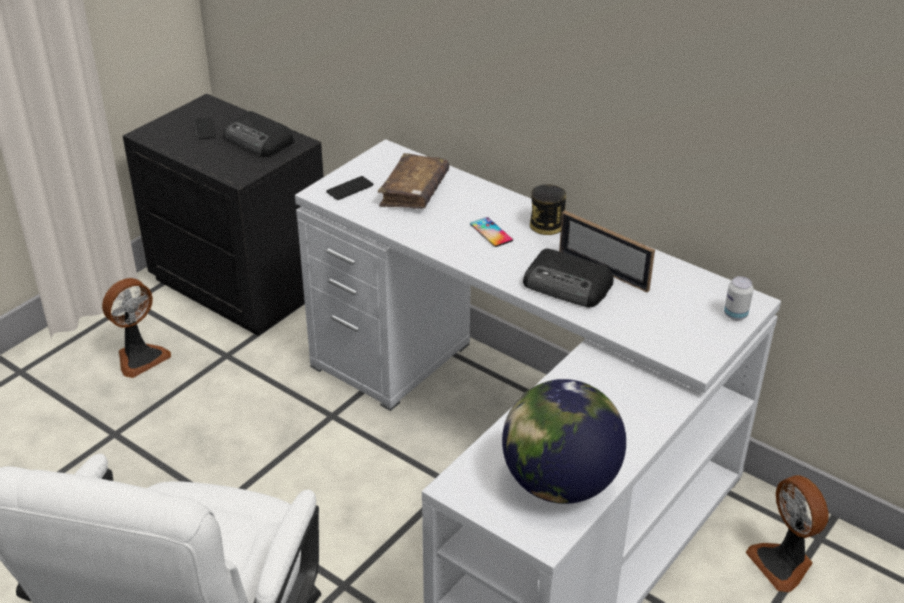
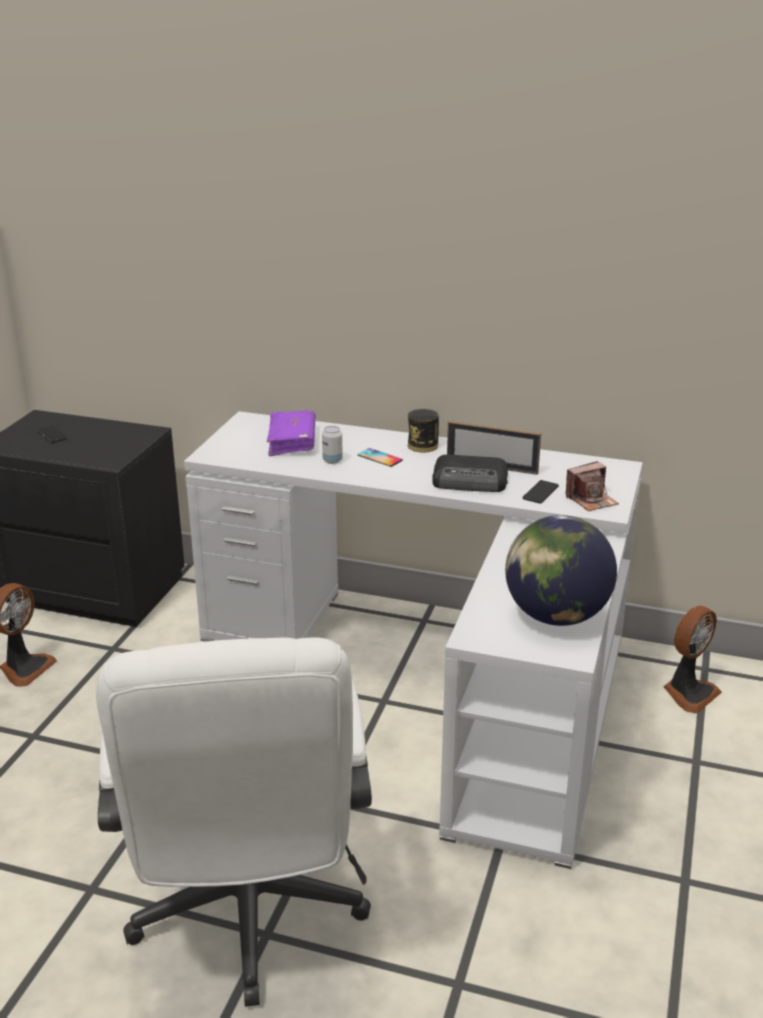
camera: 20 degrees left, 10 degrees down
radio [223,111,294,157] -> none
phone [326,176,373,200] -> phone moved to [522,480,559,504]
brown book [378,153,449,209] -> purple book [267,410,316,456]
can [724,276,753,320] -> can moved to [322,426,343,464]
fan [745,475,828,592] -> fan turned 90 degrees counterclockwise [664,606,722,713]
none -> camera [565,461,619,511]

